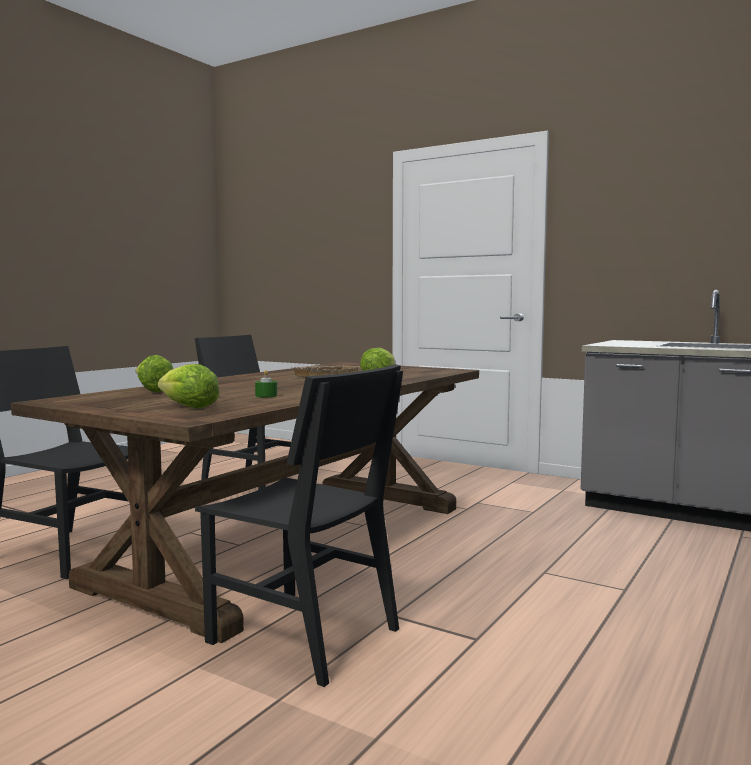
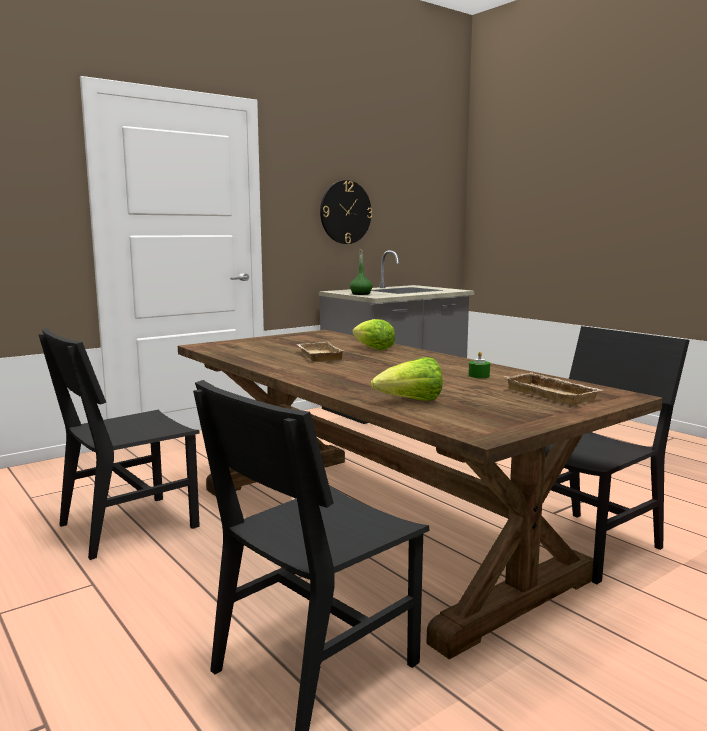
camera: 70 degrees left, 5 degrees up
lettuce [158,364,219,409] -> beige tray [504,372,602,405]
none -> wall clock [320,180,372,244]
none -> green bottle [350,250,373,295]

